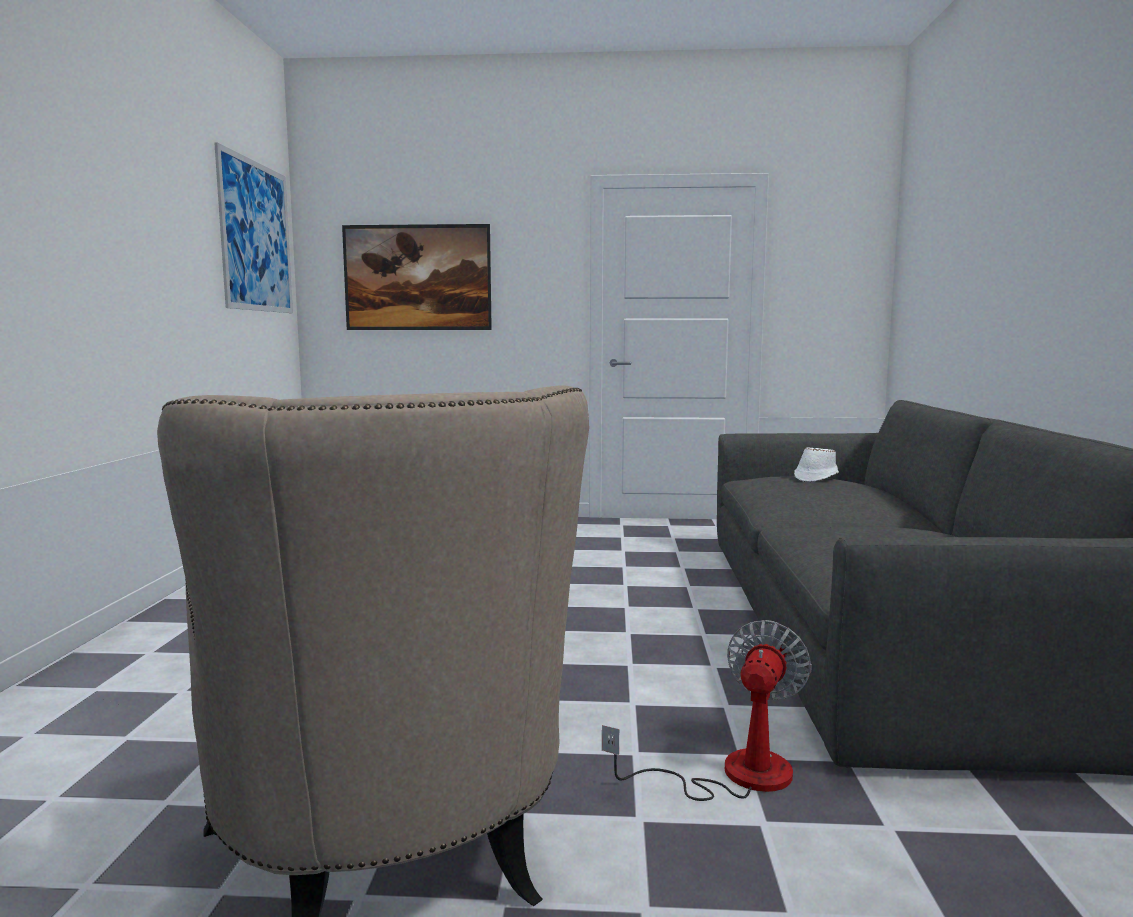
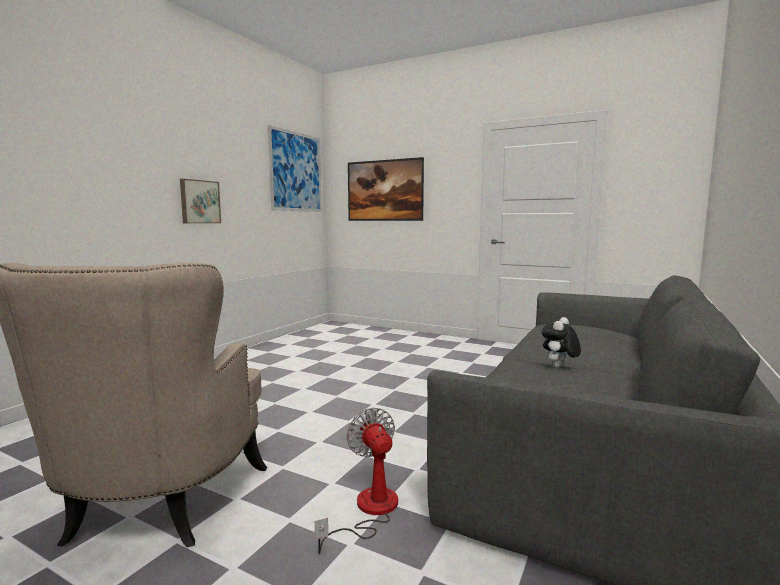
camera: 25 degrees right, 0 degrees up
fan [602,620,812,801] -> fan turned 75 degrees counterclockwise [315,407,398,554]
white hat [794,447,839,482] -> none
none -> picture [180,179,221,223]
none -> plush toy [542,317,581,368]

